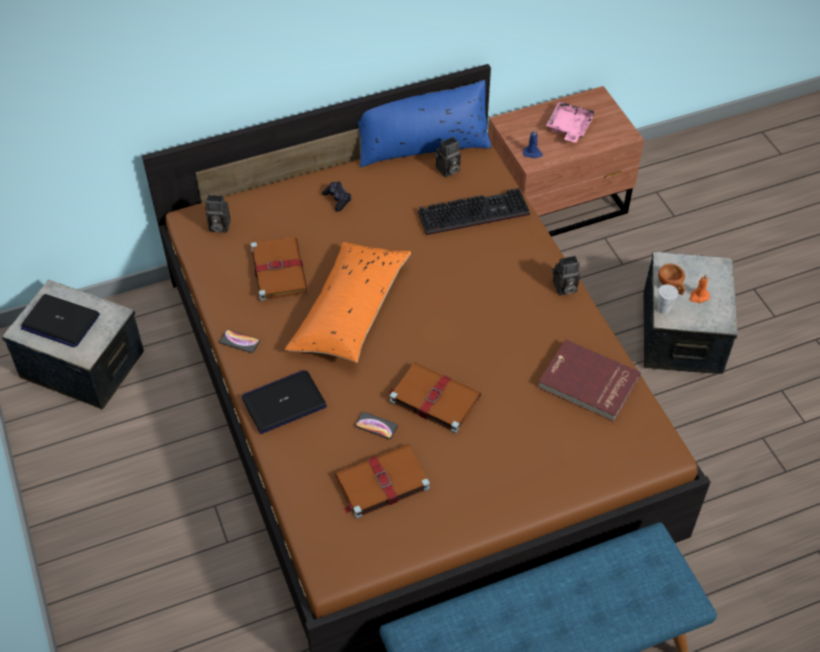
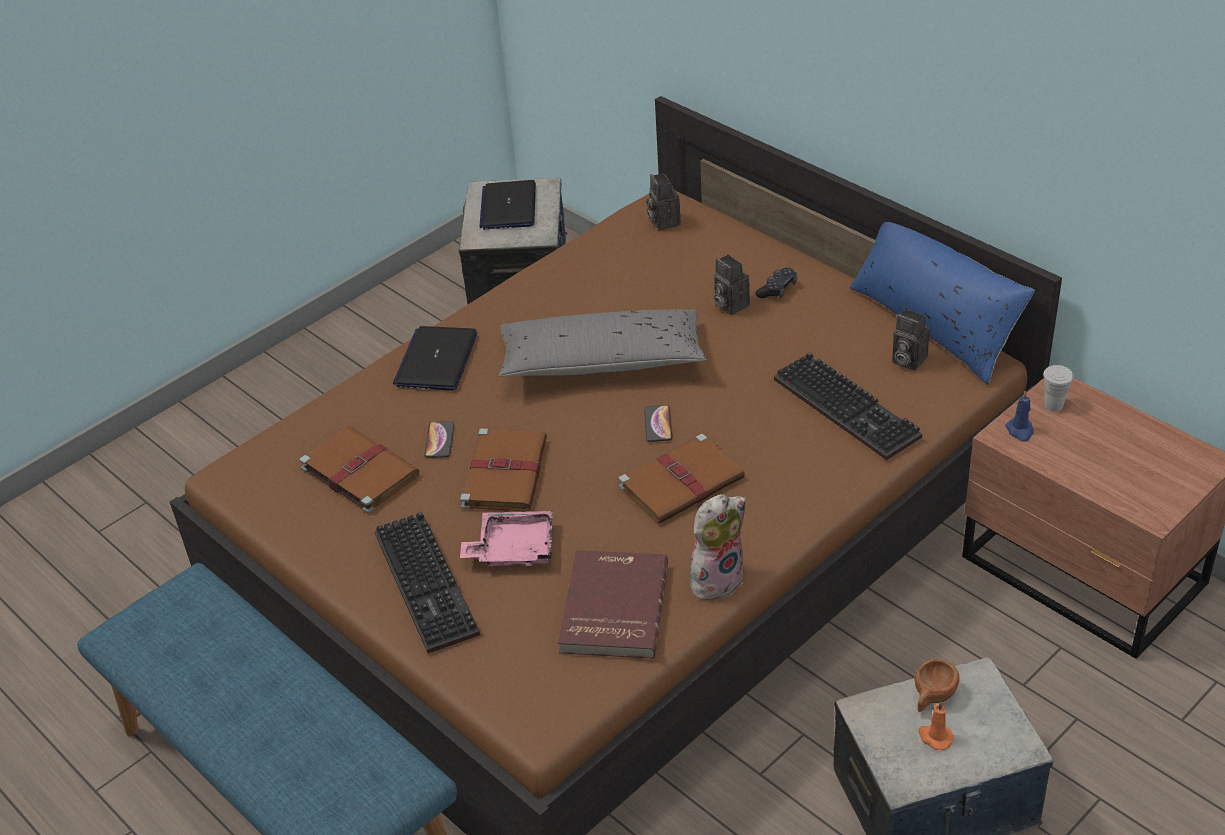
camera: 70 degrees right, 10 degrees down
phone [219,329,260,353] -> phone moved to [644,405,672,442]
laptop [242,370,327,434] -> laptop turned 120 degrees counterclockwise [393,326,478,391]
brown book [251,237,308,301] -> brown book moved to [619,434,745,524]
orange pillow [285,242,412,363] -> grey pillow [499,309,706,377]
pink tray [546,102,595,143] -> pink tray moved to [460,511,553,566]
camera [552,256,580,296] -> camera moved to [714,254,750,315]
white cup [658,284,678,314] -> white cup moved to [1043,365,1074,411]
none -> keyboard [375,512,480,653]
none -> plush toy [690,494,746,600]

